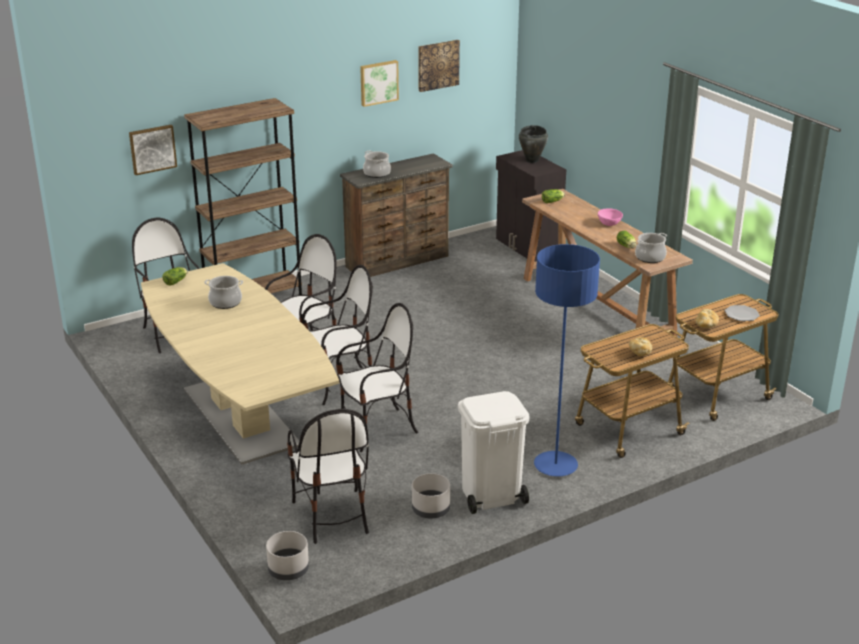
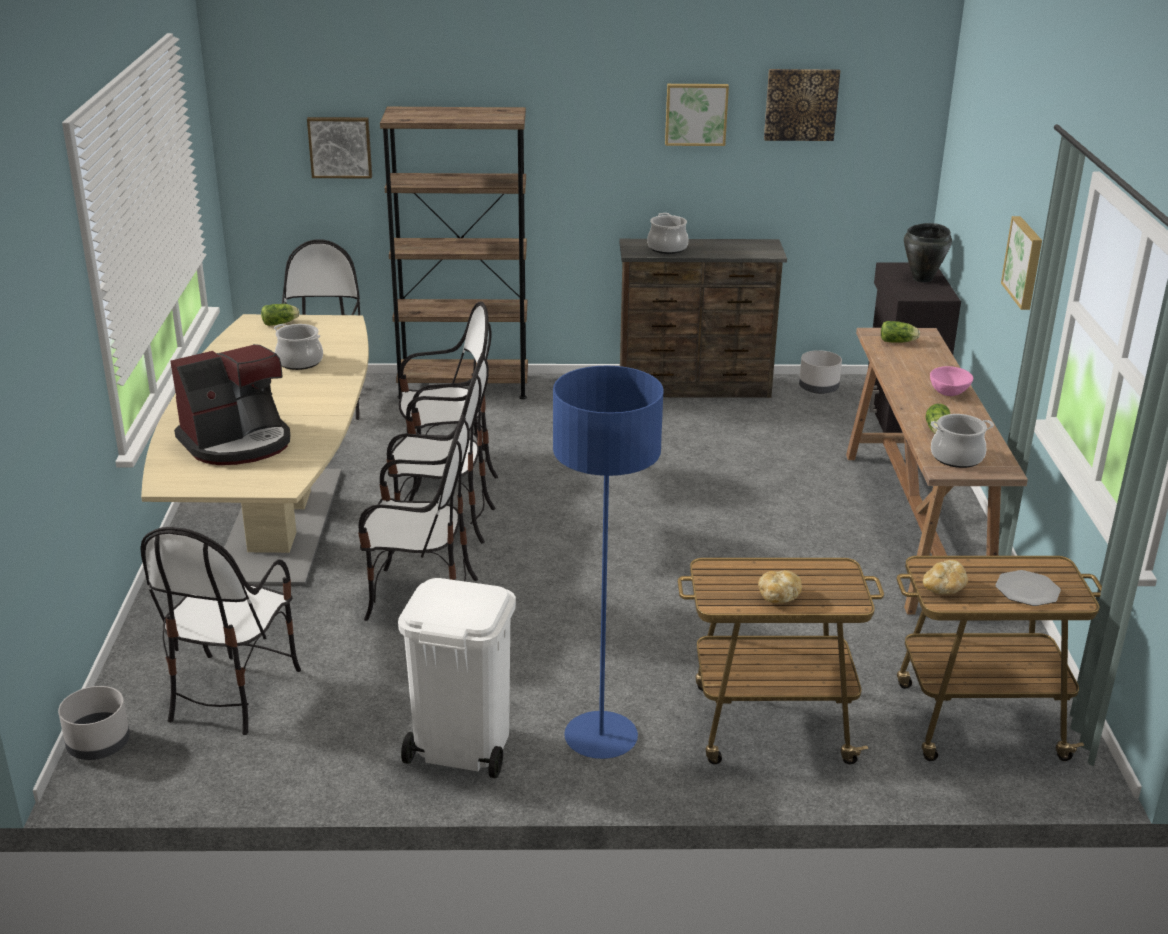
camera: 30 degrees right, 0 degrees up
grey planter [412,473,450,518] -> grey planter moved to [799,350,842,394]
none -> coffee machine [170,344,290,465]
none -> picture [1001,216,1042,310]

